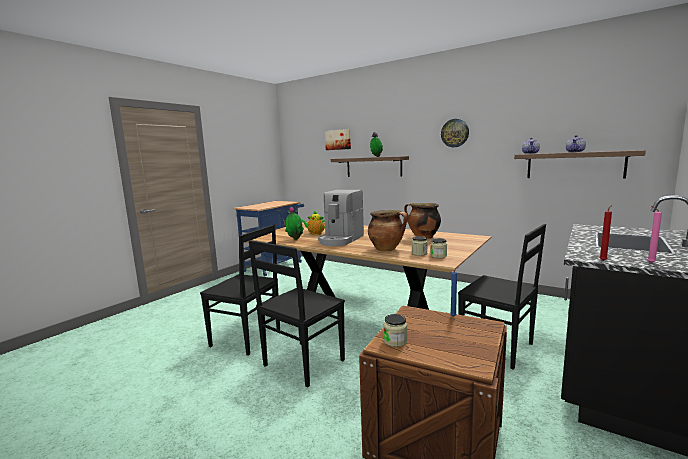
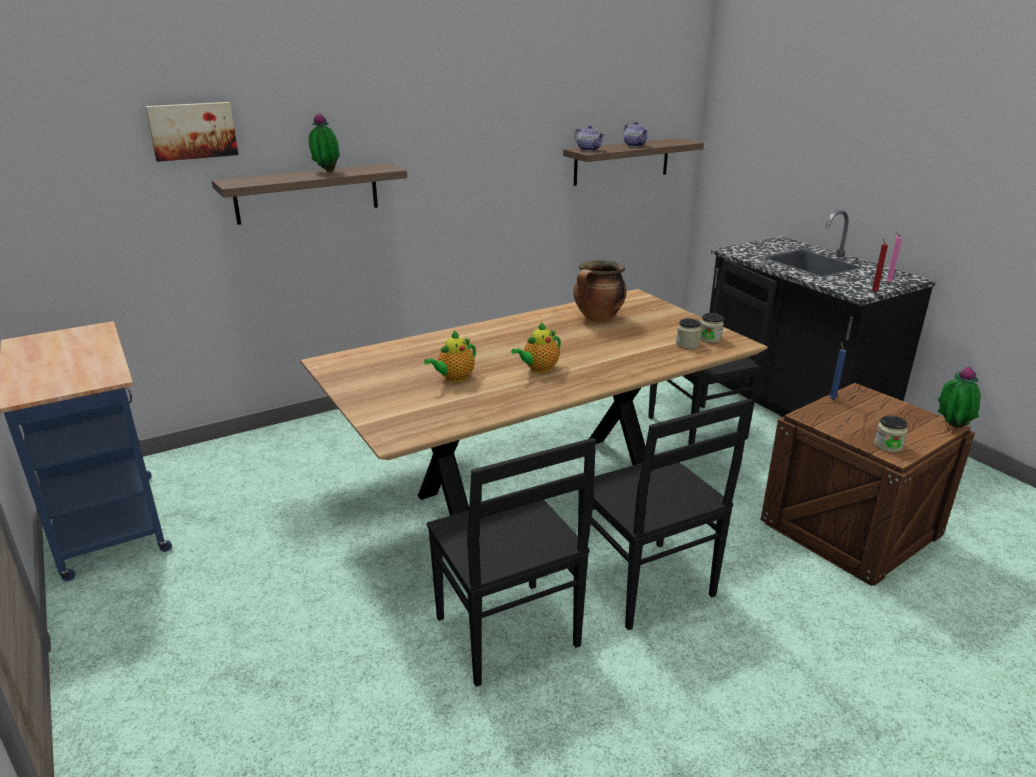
camera: 65 degrees left, 15 degrees up
black chair [200,225,280,356] -> black chair turned 105 degrees clockwise [427,438,596,687]
potted plant [285,206,304,240] -> potted plant moved to [938,366,980,428]
coffee machine [318,190,364,246] -> teapot [511,322,561,373]
cooking pot [368,210,408,251] -> none
wall clock [441,119,469,147] -> none

